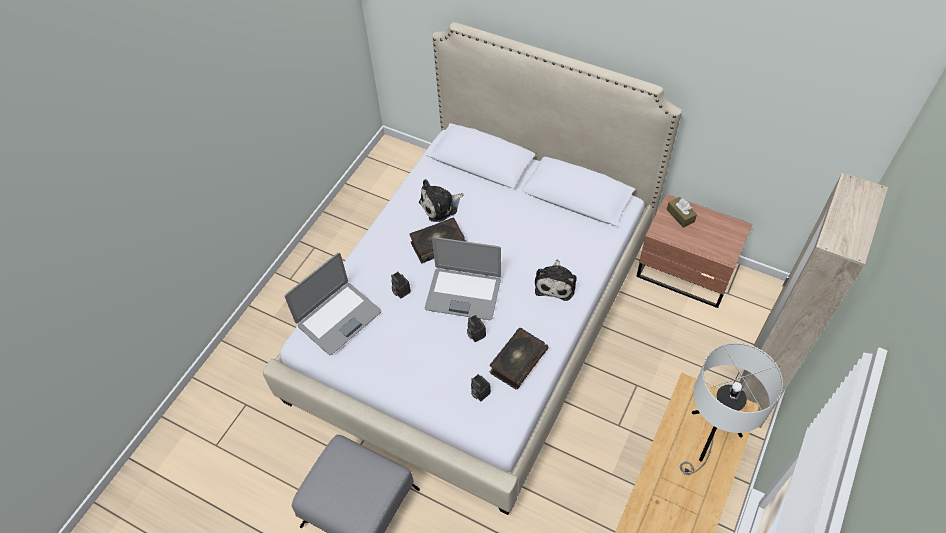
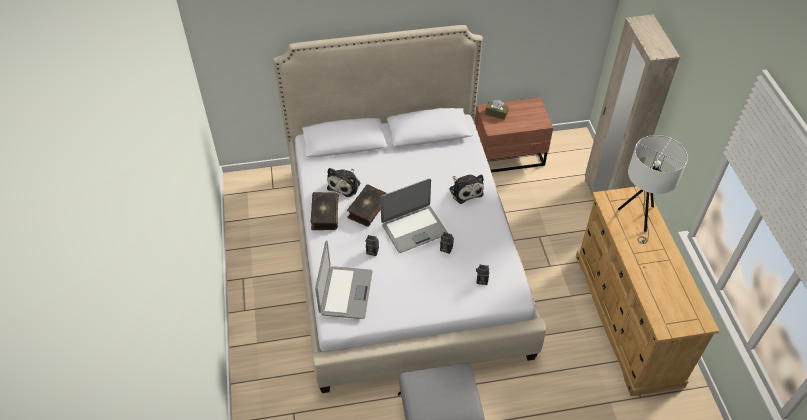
camera: 40 degrees left, 5 degrees down
book [489,328,548,389] -> book moved to [311,192,339,230]

